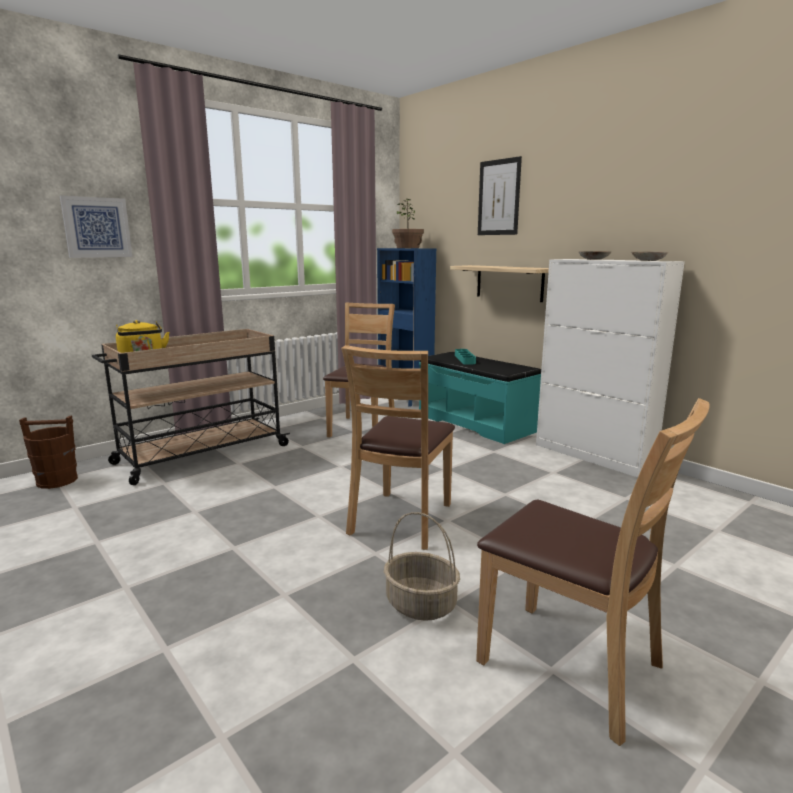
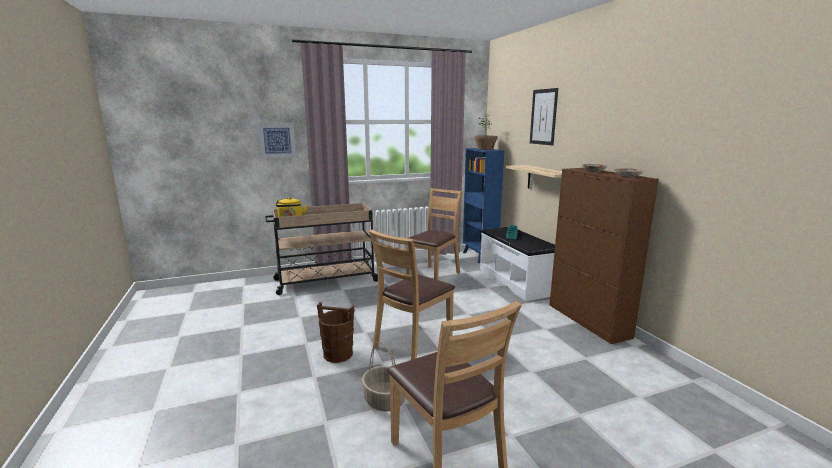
camera: 20 degrees right, 0 degrees up
brown bucket [19,416,78,489] -> brown bucket moved to [317,302,355,363]
turquoise bench [419,352,541,444] -> white bench [480,227,555,301]
white cabinet [536,259,685,477] -> brown cabinet [550,168,659,344]

